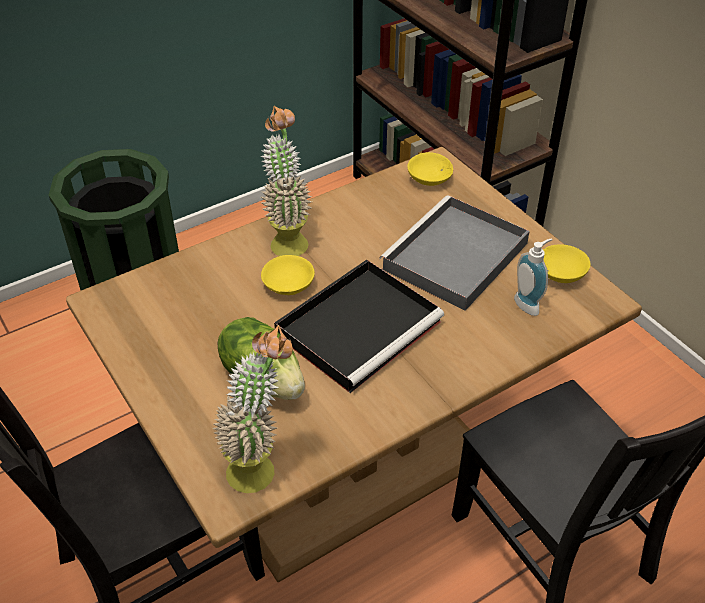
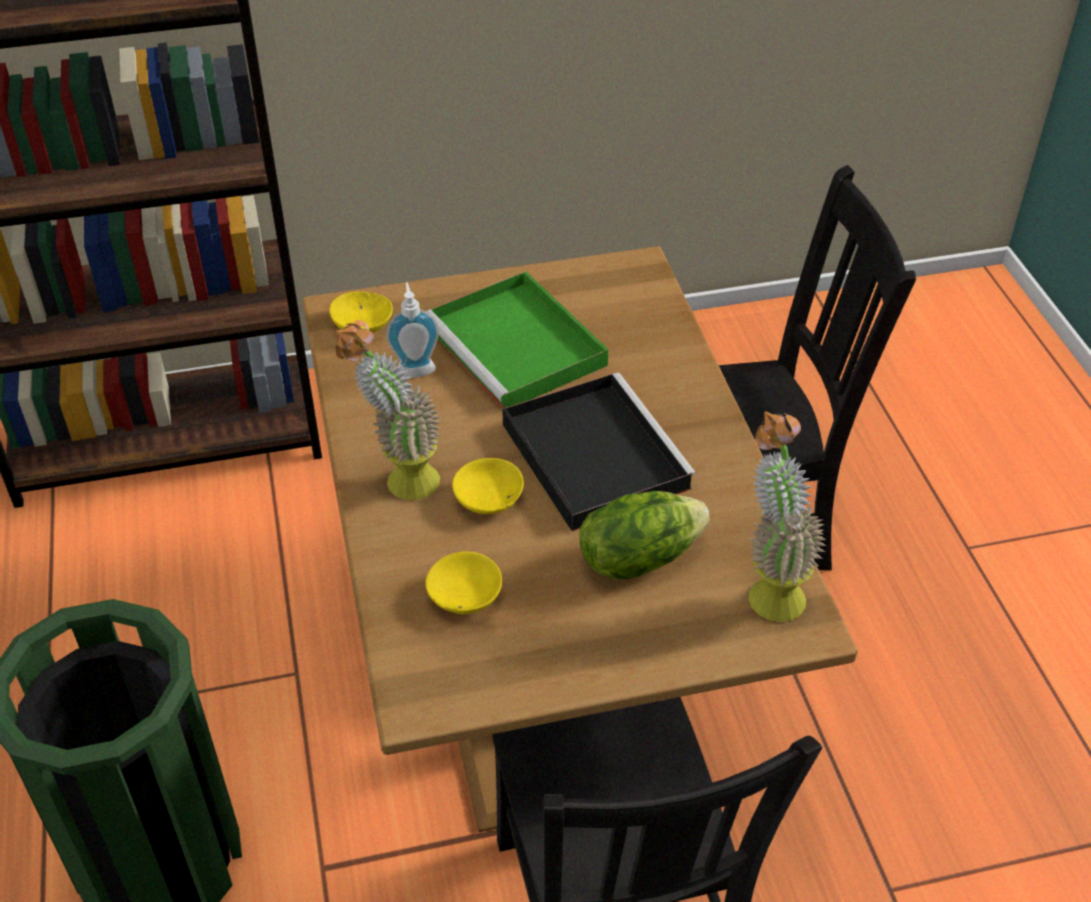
camera: 70 degrees left, 0 degrees up
grey tray [380,195,530,311] -> green tray [427,272,609,409]
soap dispenser [514,238,553,316] -> soap dispenser moved to [386,282,439,378]
yellow bowl [543,244,591,283] -> yellow bowl moved to [425,551,502,614]

